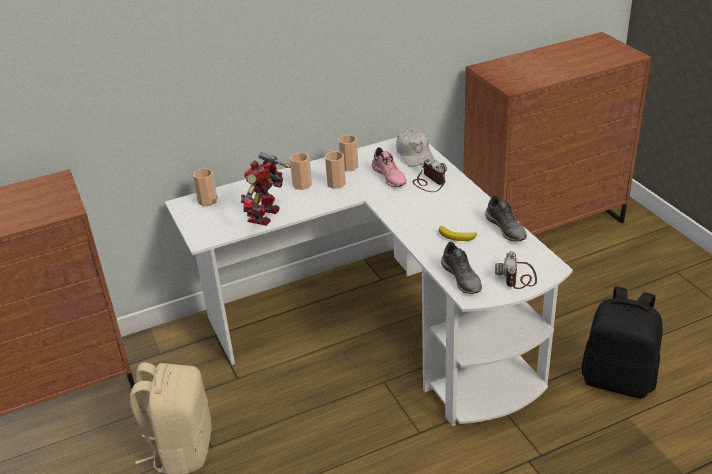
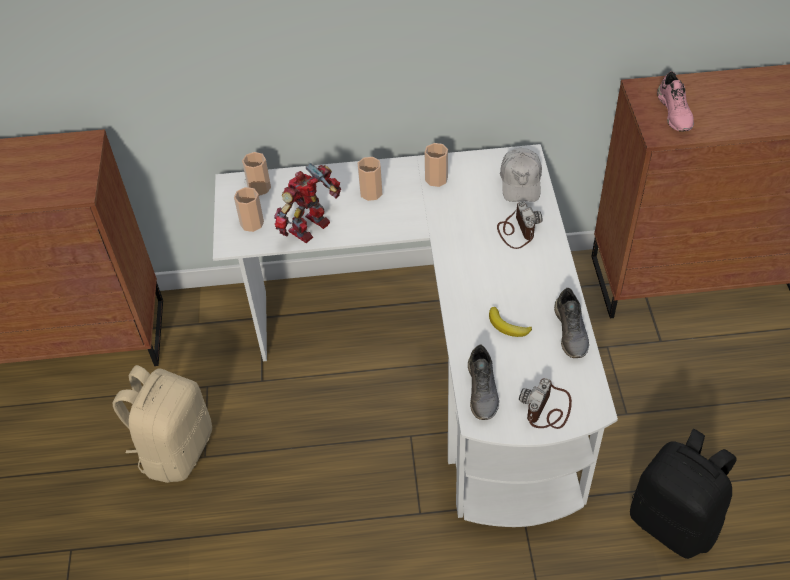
camera: 20 degrees right, 15 degrees up
cup [325,151,346,189] -> cup moved to [234,187,264,232]
pink shoe [372,147,407,187] -> pink shoe moved to [657,71,694,132]

